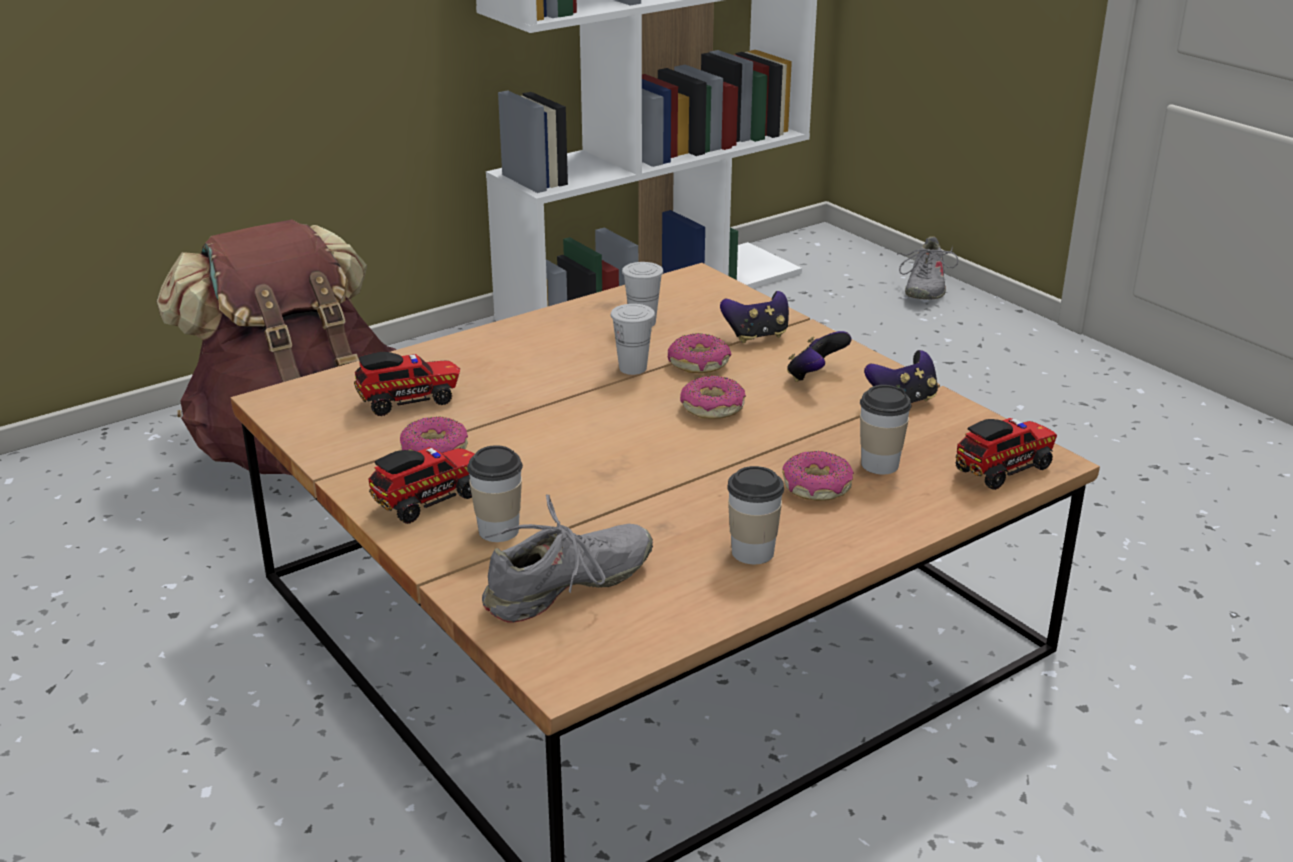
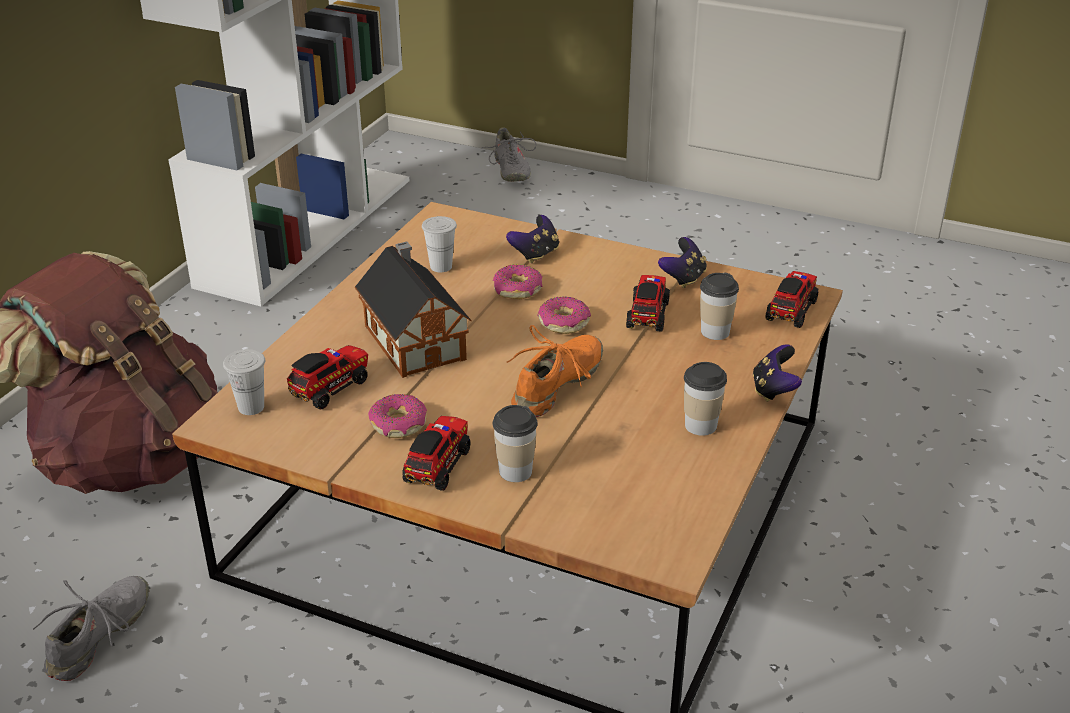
camera: 30 degrees left, 5 degrees up
grey shoe [482,495,653,623] -> grey shoe moved to [33,576,150,681]
white cup [611,304,655,375] -> white cup moved to [223,349,265,415]
donut [782,451,854,501] -> none
game controller [787,331,852,382] -> game controller moved to [753,344,802,402]
none -> toy house [355,242,472,378]
none -> orange shoe [507,325,603,417]
none -> toy truck [626,275,670,332]

